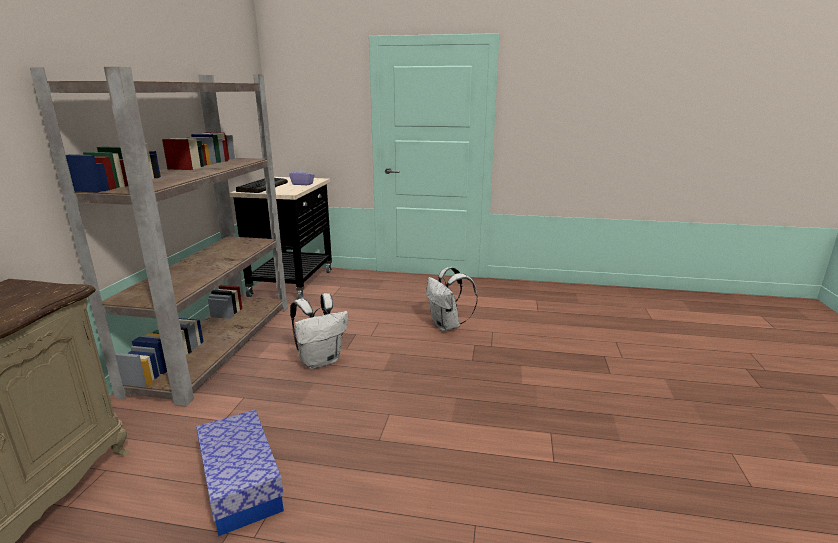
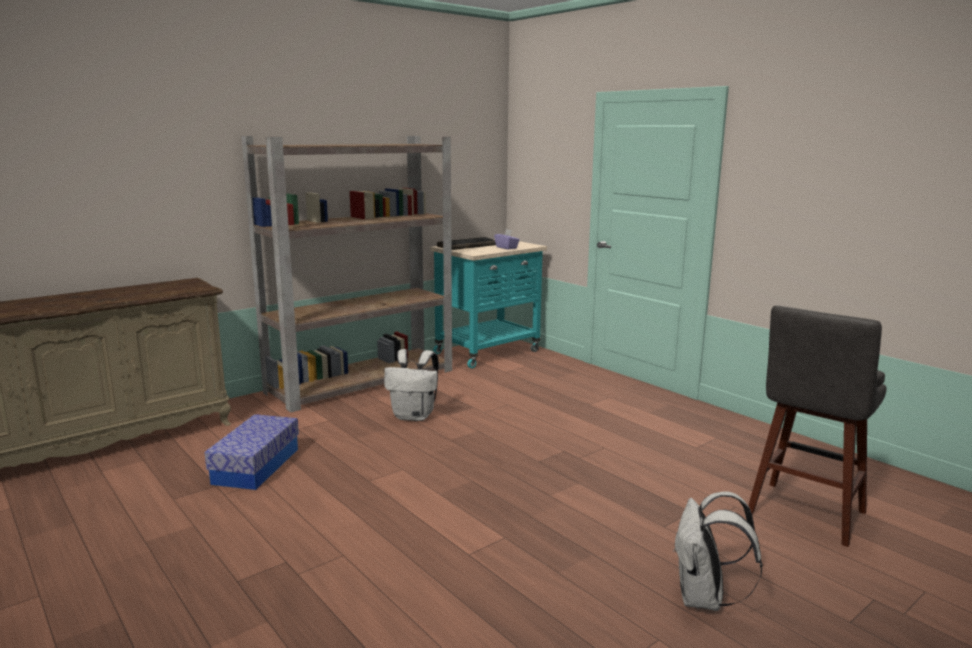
camera: 40 degrees right, 5 degrees down
black cart [230,177,332,300] -> turquoise cart [430,239,547,368]
white backpack [426,267,478,331] -> white backpack moved to [673,491,763,611]
none -> grey stool [748,305,886,547]

